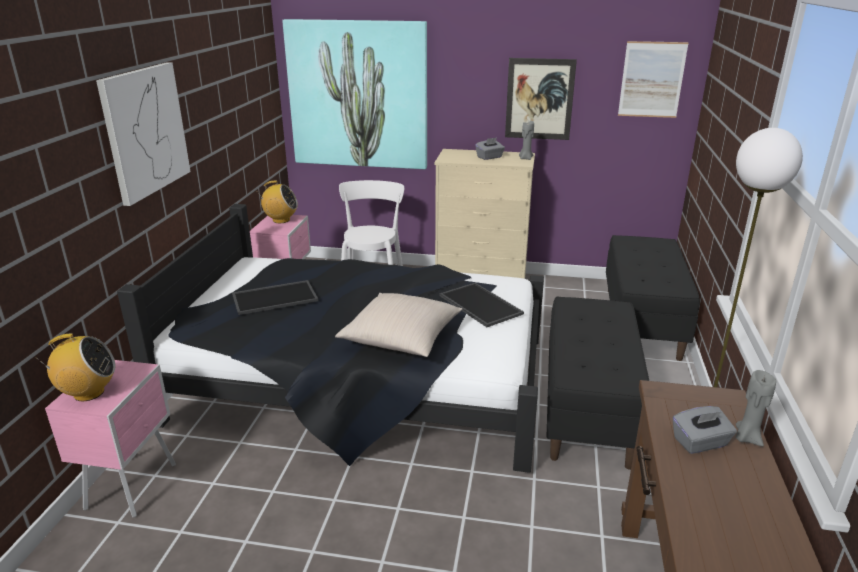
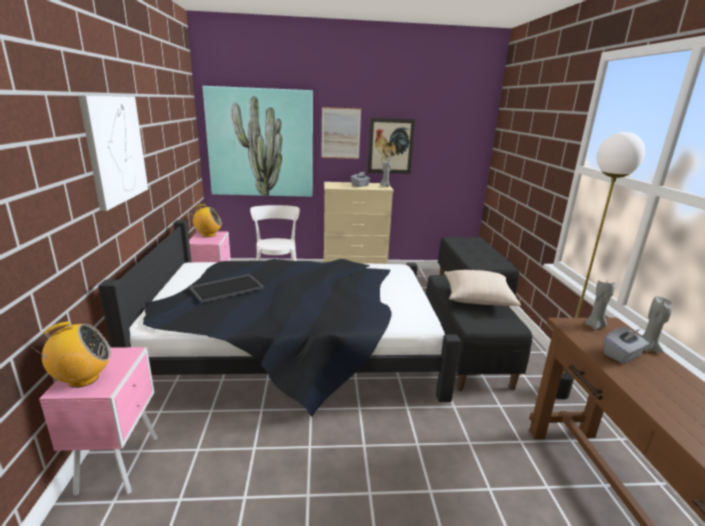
camera: 15 degrees left, 5 degrees down
beige pillow [335,293,462,357] -> beige pillow moved to [444,270,521,306]
tray [439,283,524,327] -> none
picture [618,41,689,118] -> picture moved to [321,107,361,159]
none -> grey candle [585,280,615,330]

